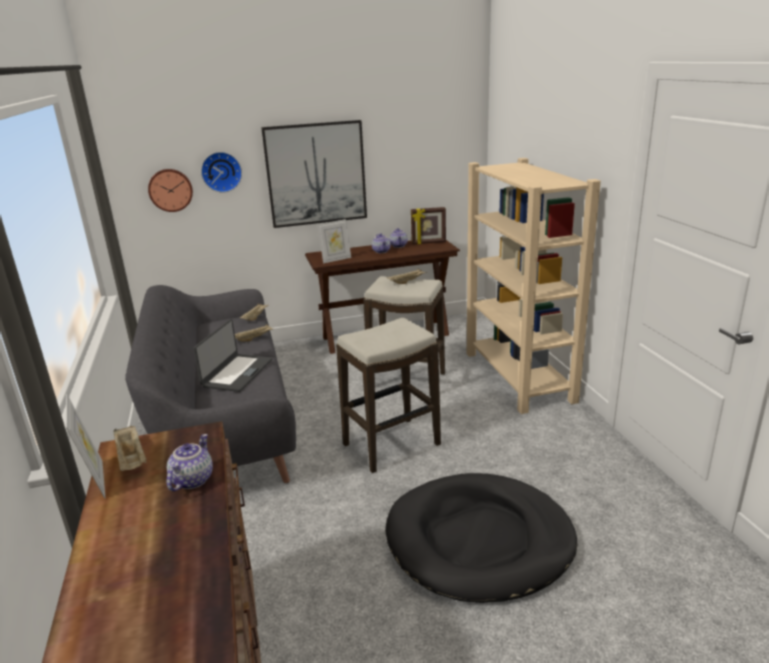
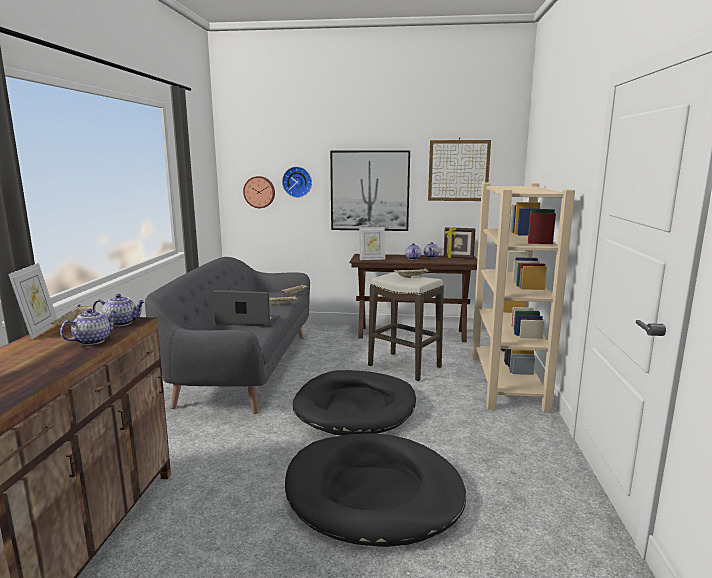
camera: 20 degrees right, 10 degrees down
laptop [193,319,272,392] -> laptop turned 120 degrees counterclockwise [213,290,280,327]
stool [336,318,441,473] -> black dog bed [293,370,416,436]
none -> teapot [93,294,146,327]
none -> picture [428,138,491,201]

